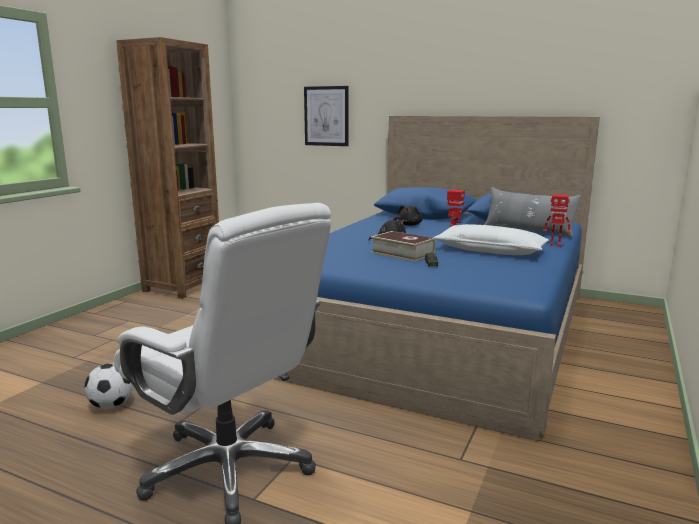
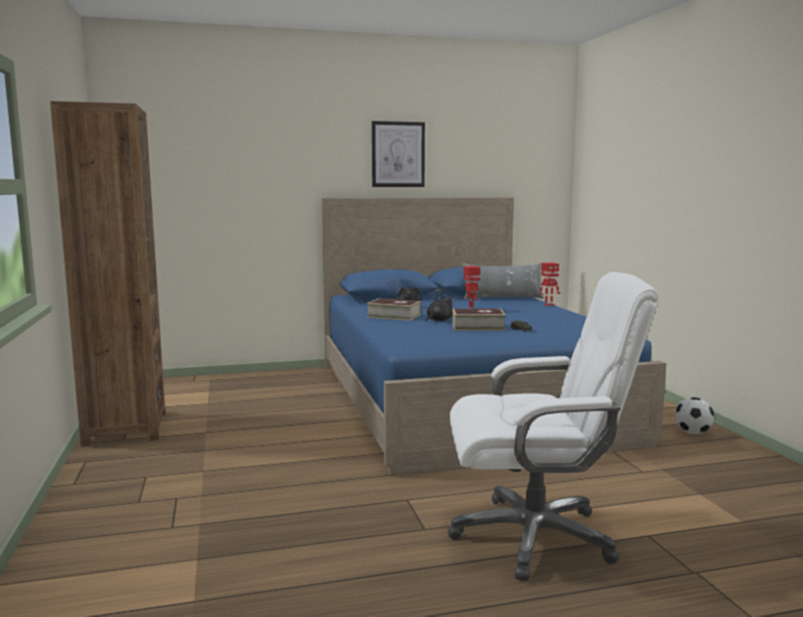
camera: 40 degrees left, 5 degrees down
football [84,363,133,409] -> football moved to [675,397,714,434]
picture [304,86,349,146] -> picture moved to [372,121,425,187]
white pillow [433,224,549,255] -> none
none -> book [367,298,421,321]

